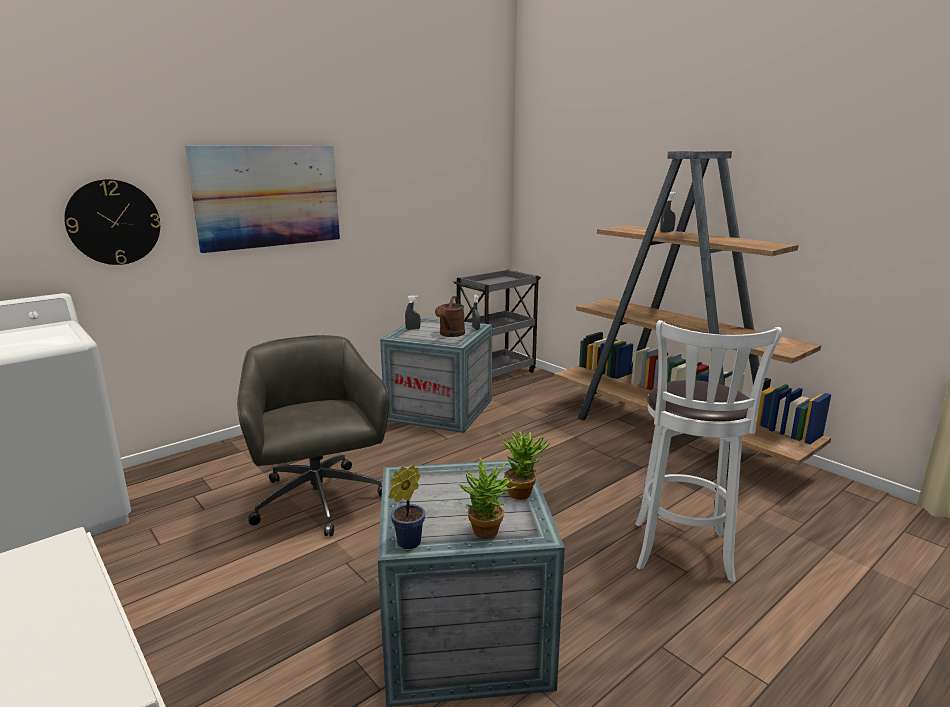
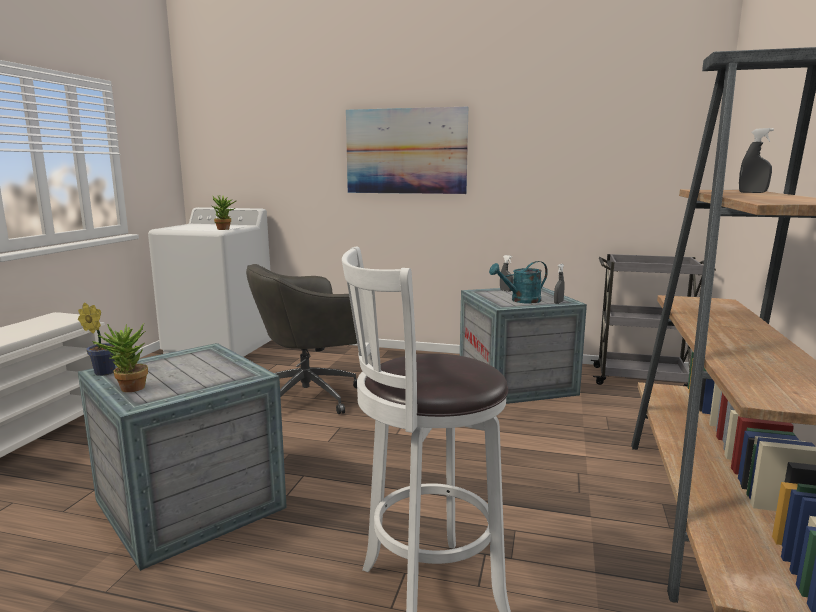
camera: 55 degrees right, 5 degrees down
wall clock [64,179,160,265] -> none
grey office chair [237,335,389,536] -> grey office chair turned 150 degrees counterclockwise [246,264,357,414]
brown watering can [435,296,465,337] -> turquoise watering can [489,261,548,303]
potted plant [498,431,551,500] -> potted plant moved to [212,195,236,230]

